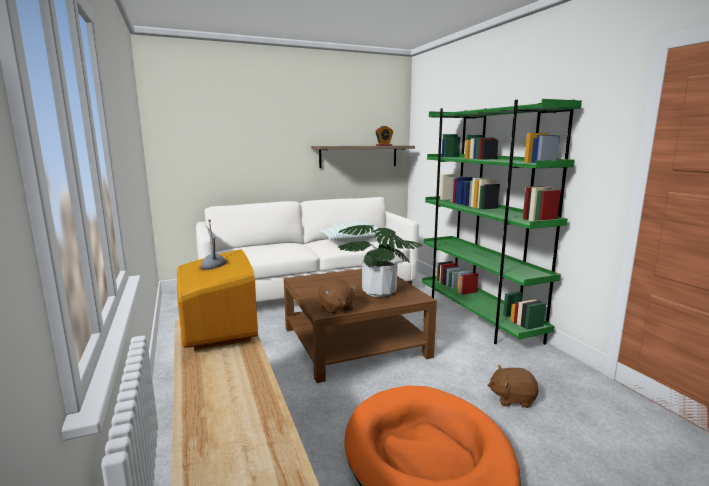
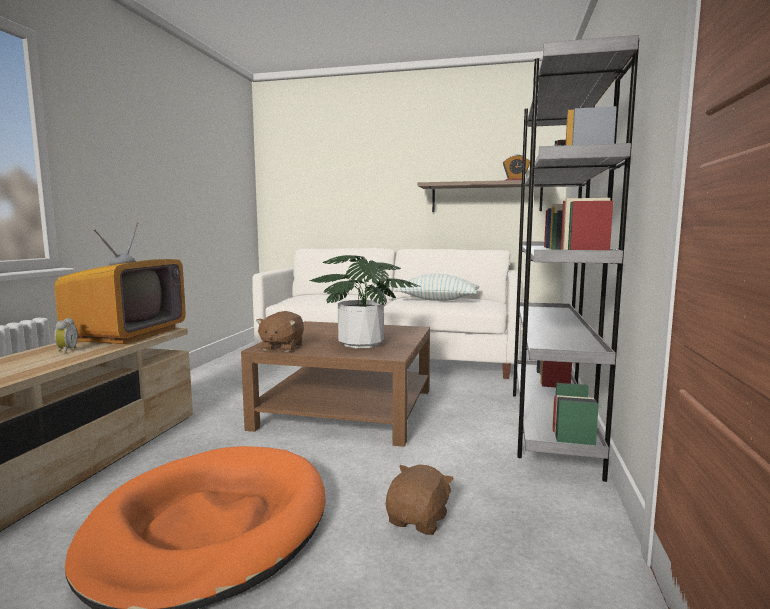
camera: 35 degrees right, 5 degrees down
green bookcase [422,99,582,344] -> grey bookcase [513,35,639,482]
brown plush toy [488,365,539,408] -> brown plush toy turned 75 degrees clockwise [386,464,454,535]
none -> alarm clock [54,318,78,353]

